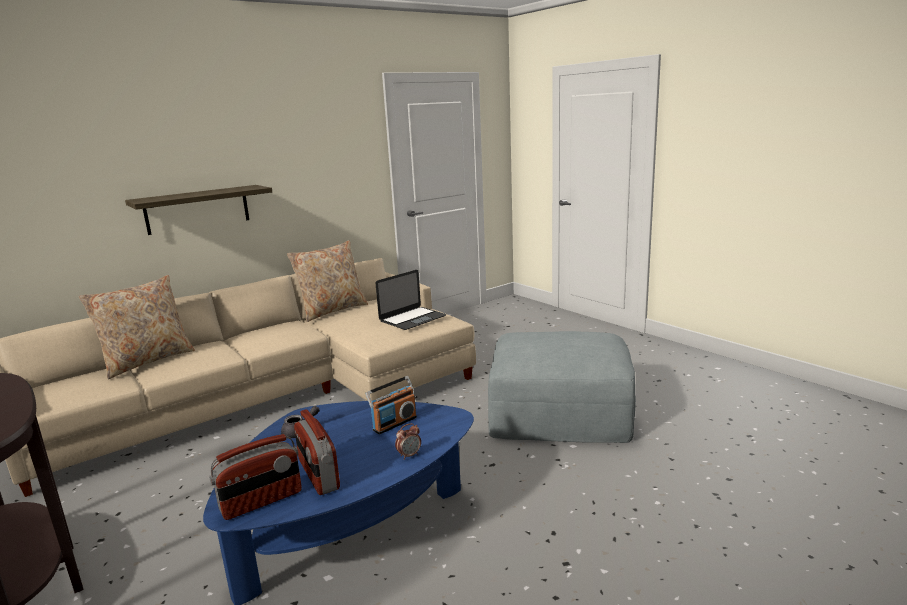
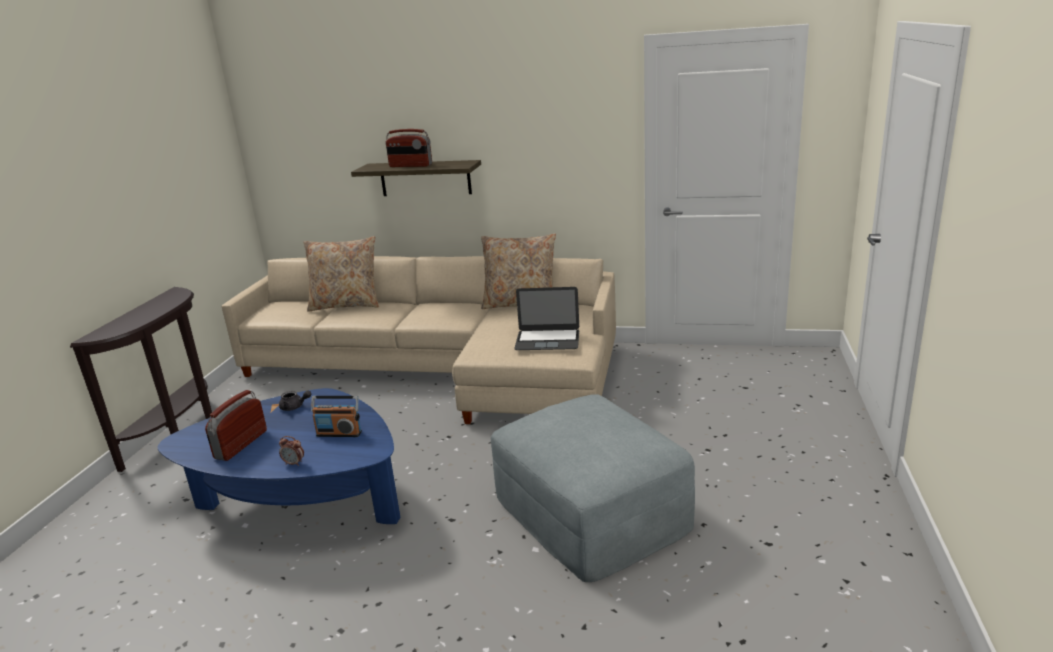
camera: 50 degrees right, 5 degrees up
radio [209,434,302,520] -> radio moved to [385,129,432,167]

